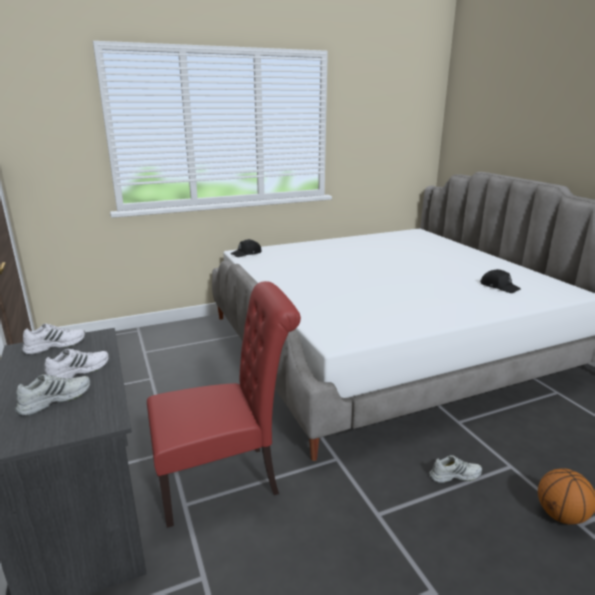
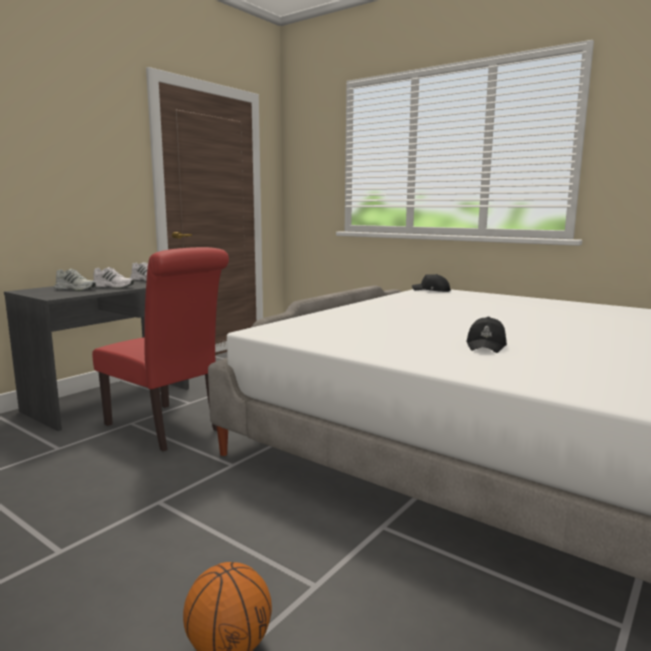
camera: 60 degrees right, 10 degrees down
white shoe [429,455,482,483] -> none
black cap [480,269,521,293] -> black cap moved to [466,317,507,353]

